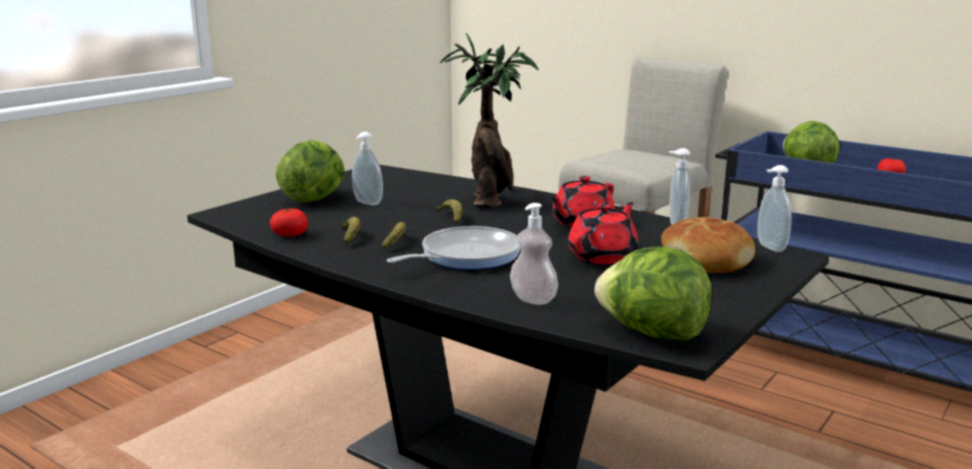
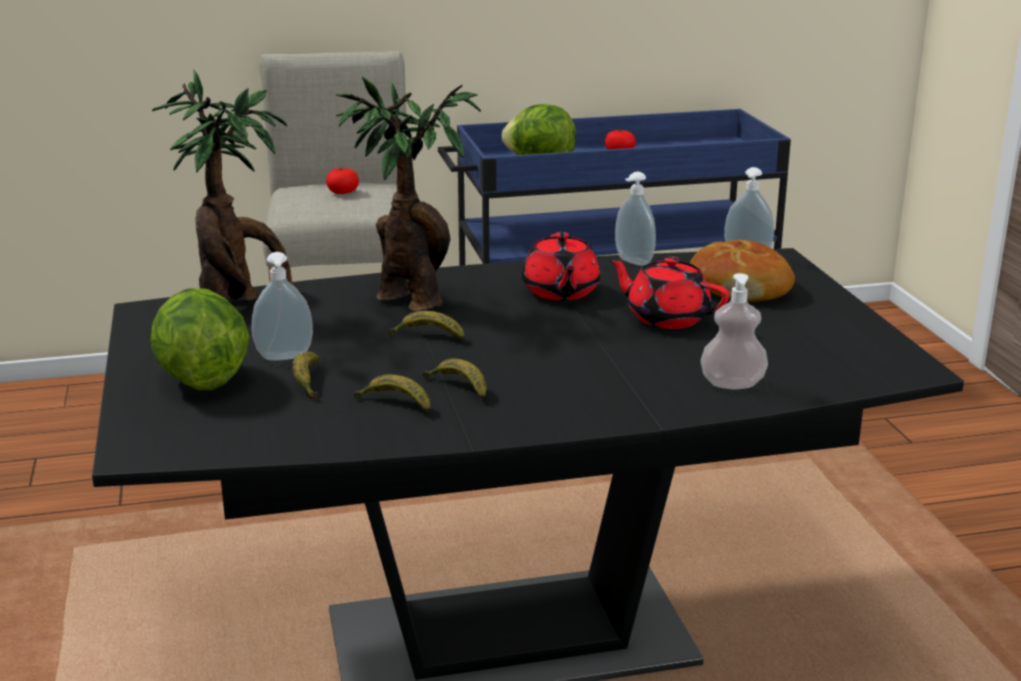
camera: 50 degrees left, 5 degrees up
tomato [270,208,308,237] -> tomato moved to [326,168,359,194]
frying pan [386,226,520,270] -> none
red teapot [568,202,638,264] -> red teapot turned 45 degrees counterclockwise [608,256,729,329]
lettuce [595,247,712,340] -> none
none -> potted plant [152,70,293,302]
none -> banana [293,352,320,400]

